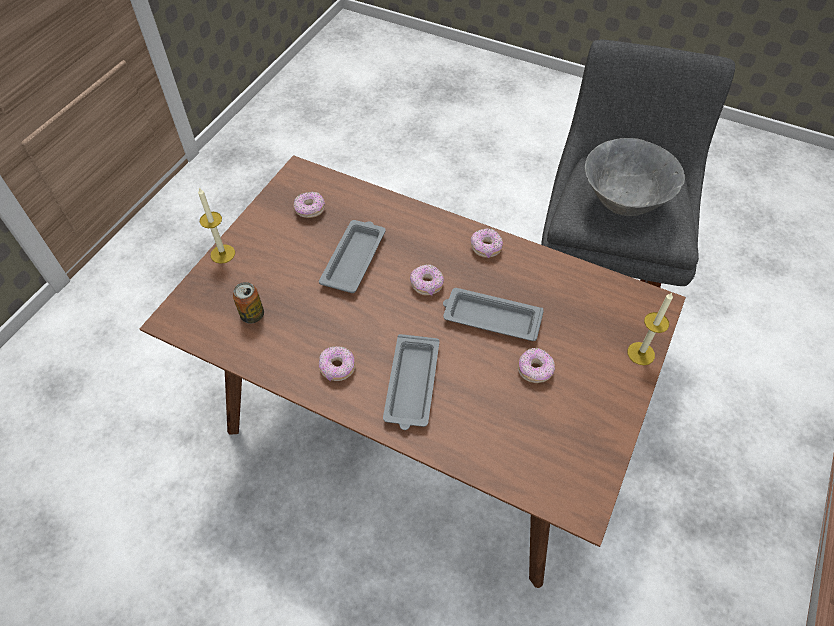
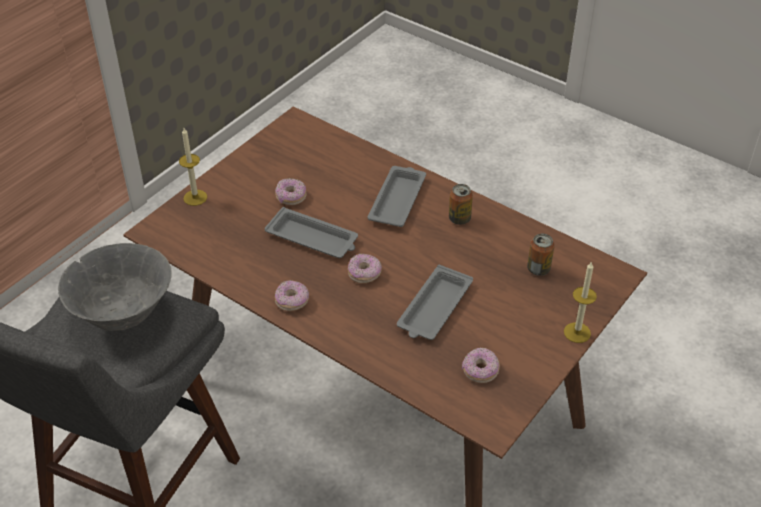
camera: 170 degrees left, 10 degrees down
donut [319,346,355,381] -> can [449,184,473,225]

